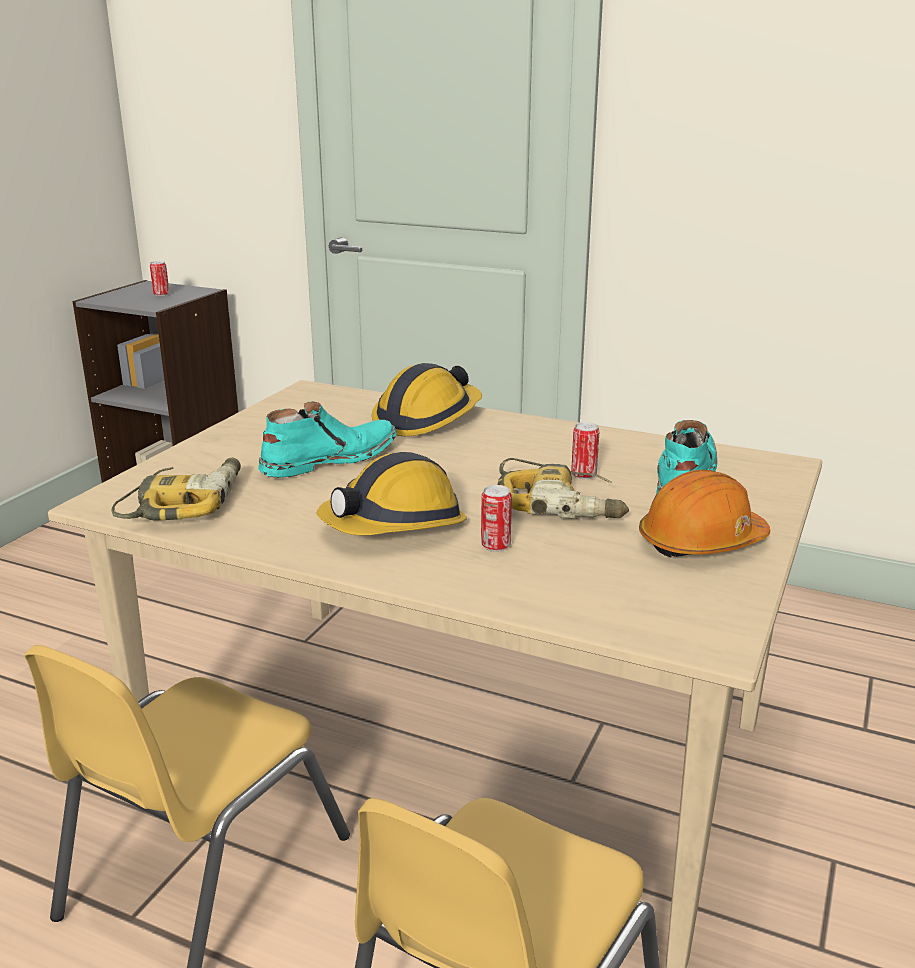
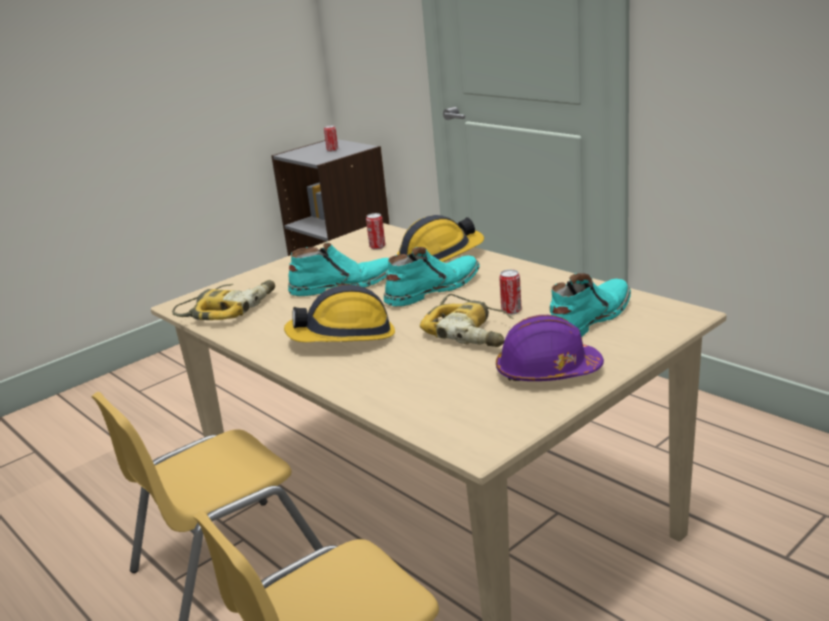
camera: 25 degrees right, 0 degrees up
can [481,485,512,552] -> can moved to [366,213,385,250]
orange hard hat [639,470,770,557] -> purple hard hat [496,315,604,381]
none -> turquoise boot [384,247,480,307]

